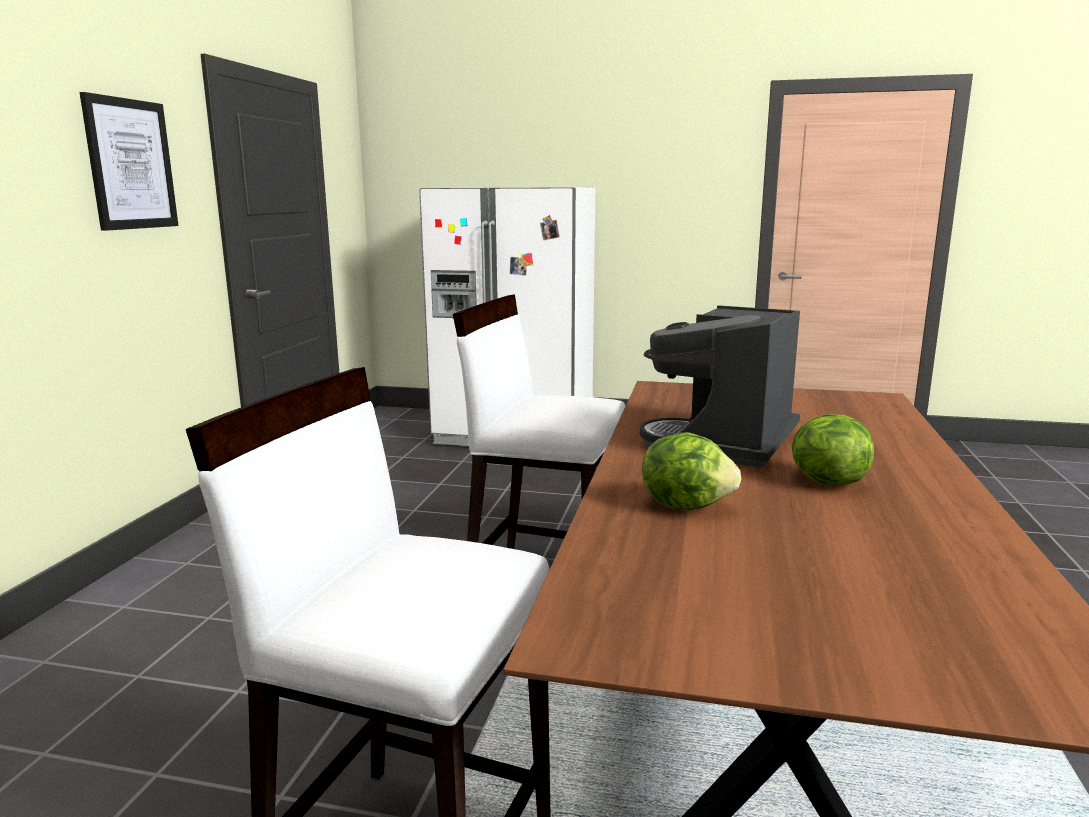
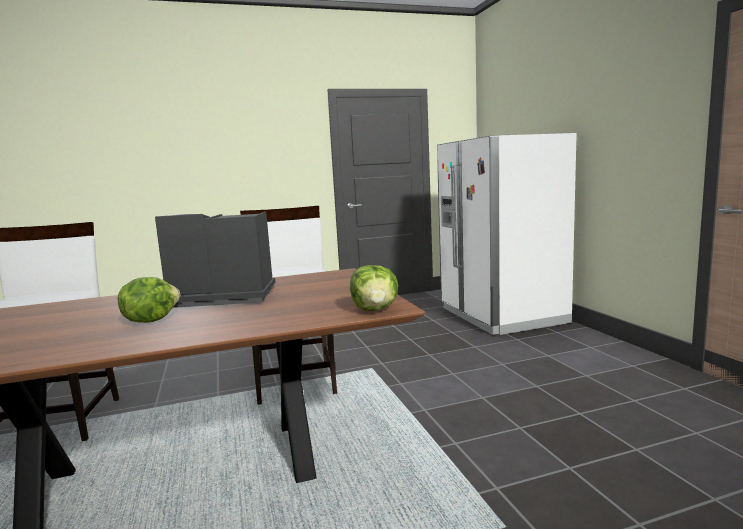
camera: 60 degrees right, 5 degrees down
picture [80,92,178,231] -> none
lettuce [642,432,741,510] -> lettuce moved to [350,265,398,311]

